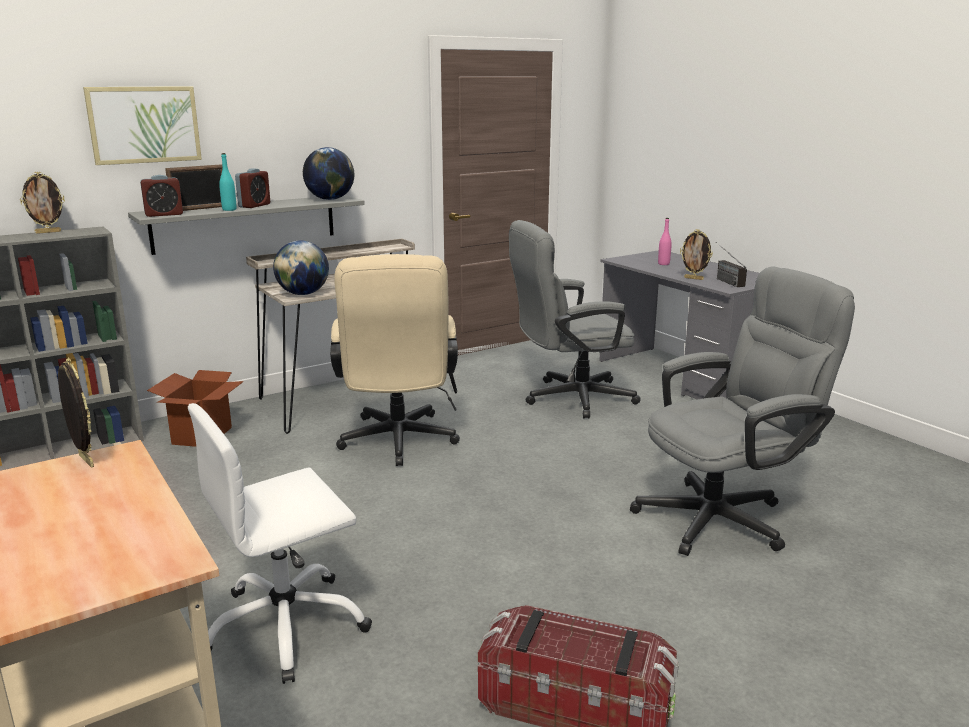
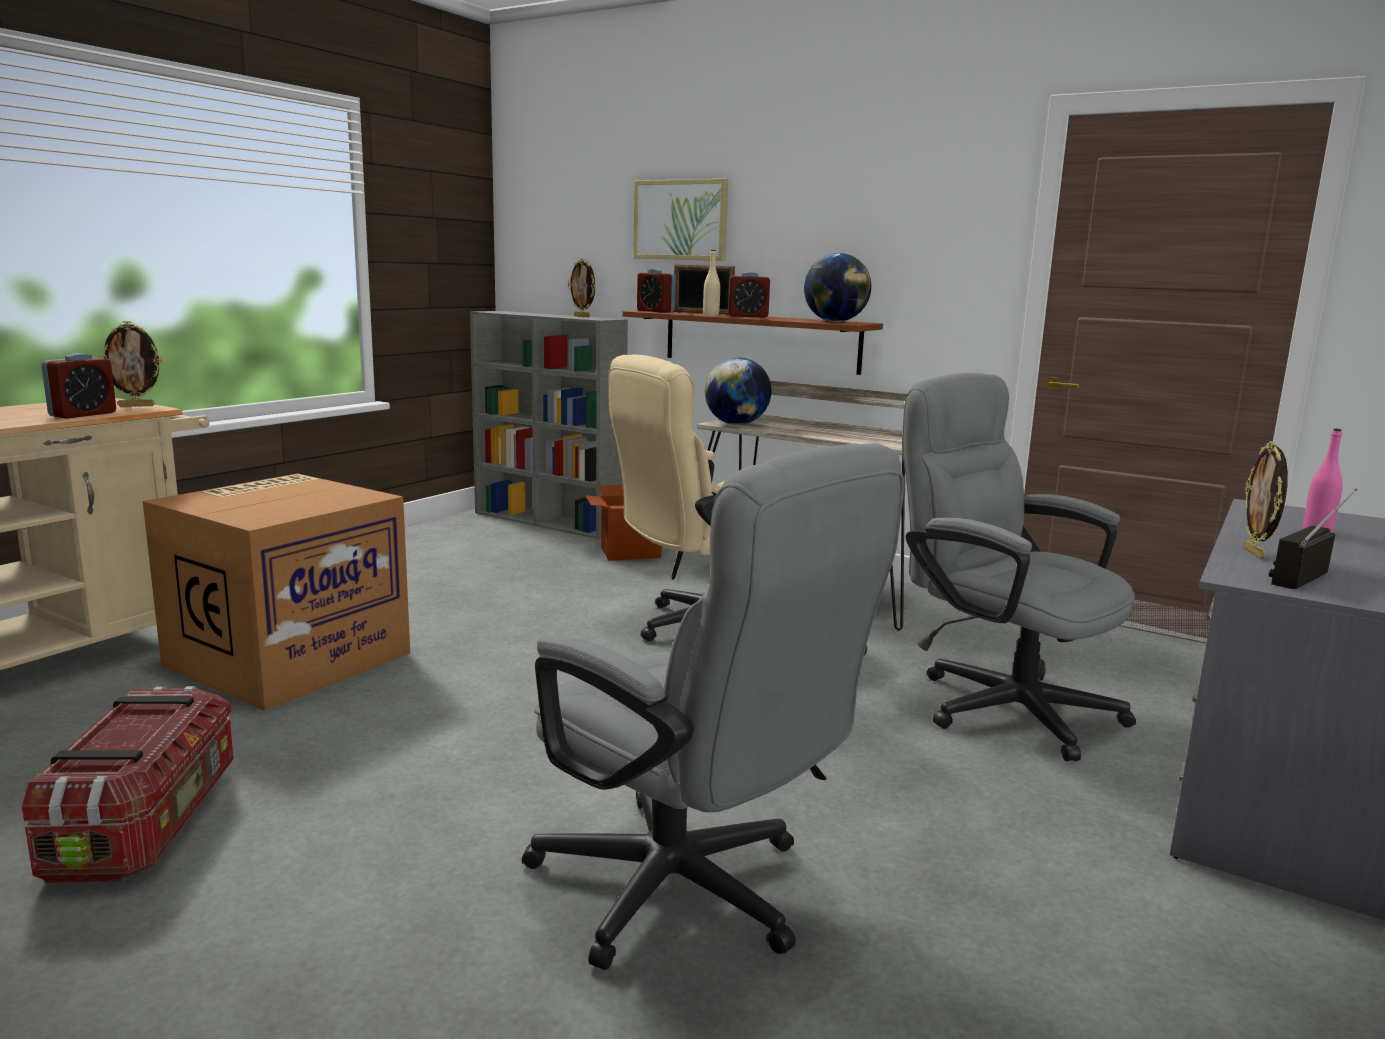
camera: 65 degrees right, 5 degrees down
picture frame [58,357,94,468] -> picture frame turned 45 degrees clockwise [99,321,163,407]
grey shelf [128,195,365,255] -> brown shelf [622,310,883,375]
white office chair [188,403,372,684] -> cardboard box [143,474,410,711]
turquoise bottle [219,153,236,211] -> beige bottle [703,250,720,316]
none -> alarm clock [41,353,116,419]

